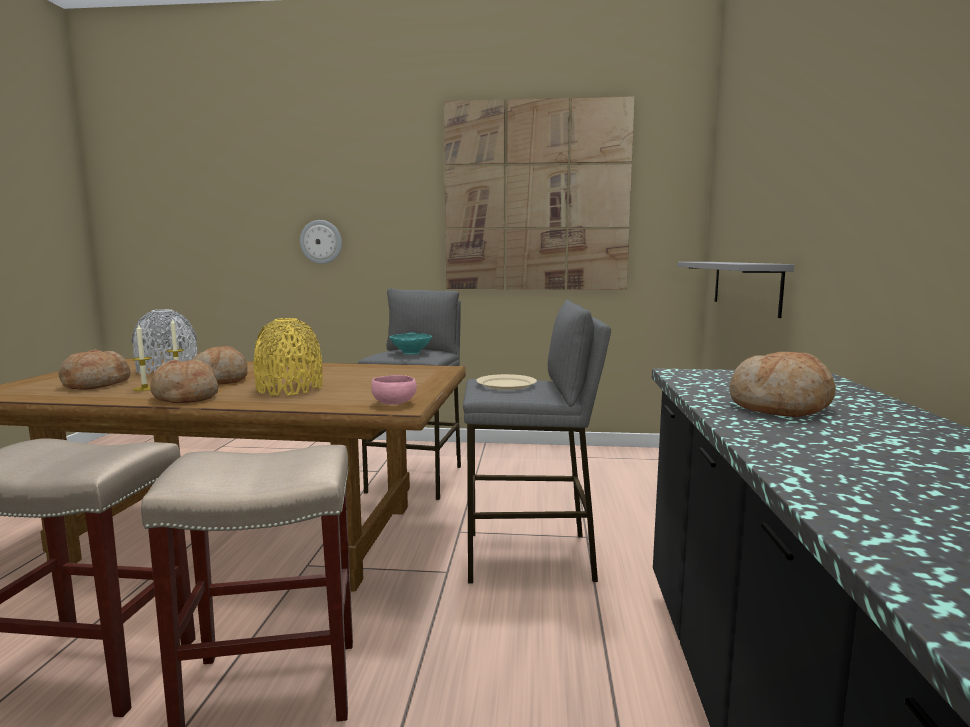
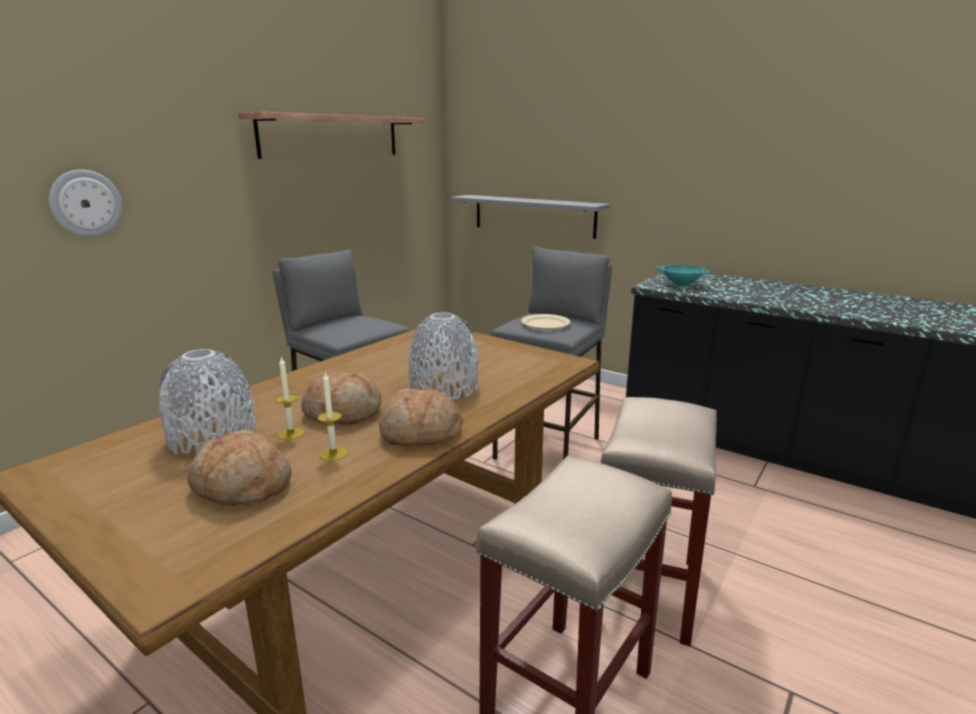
camera: 60 degrees left, 10 degrees up
yellow vase [254,318,323,396] -> grey vase [408,312,479,399]
pink bowl [371,375,417,405] -> none
turquoise bowl [390,332,432,354] -> turquoise bowl moved to [657,265,711,287]
picture [444,96,635,290] -> shelf [238,112,425,159]
bread [730,352,836,417] -> none

